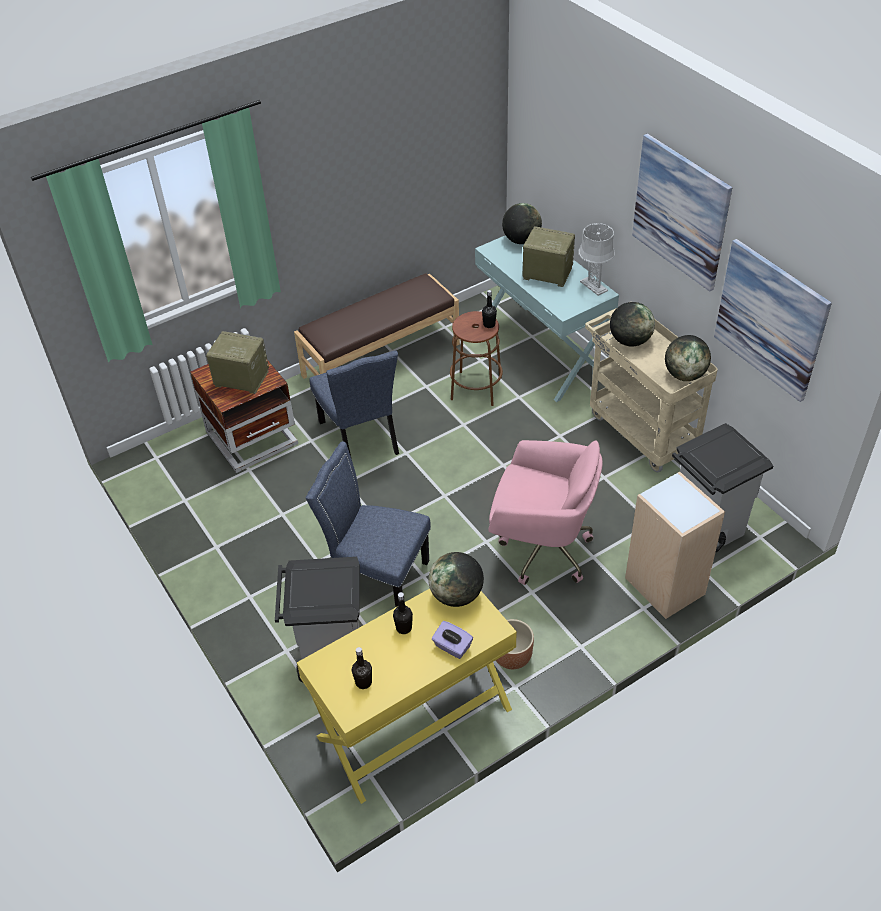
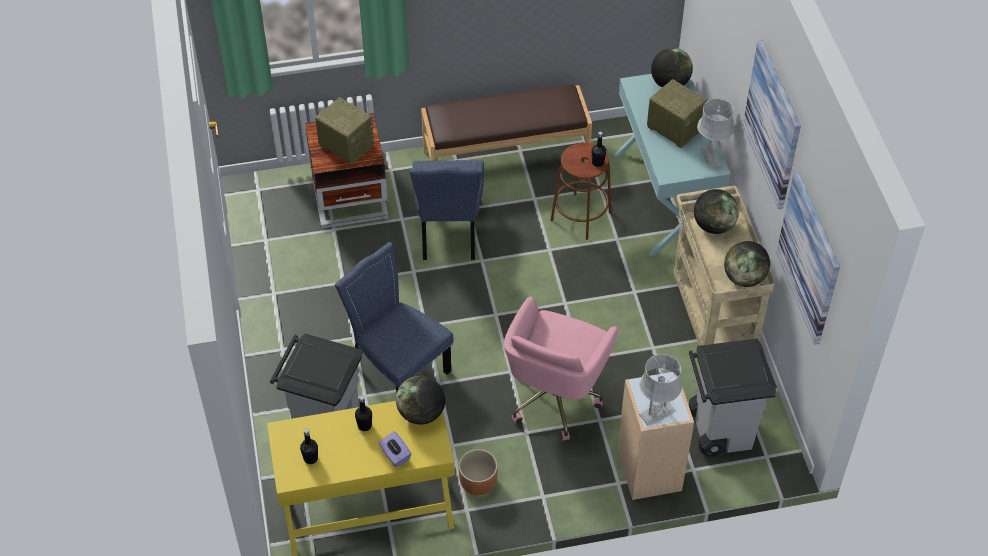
camera: 20 degrees right, 5 degrees up
pink office chair [488,440,603,585] -> pink office chair turned 75 degrees clockwise [504,297,618,440]
none -> grey table lamp [639,354,682,425]

